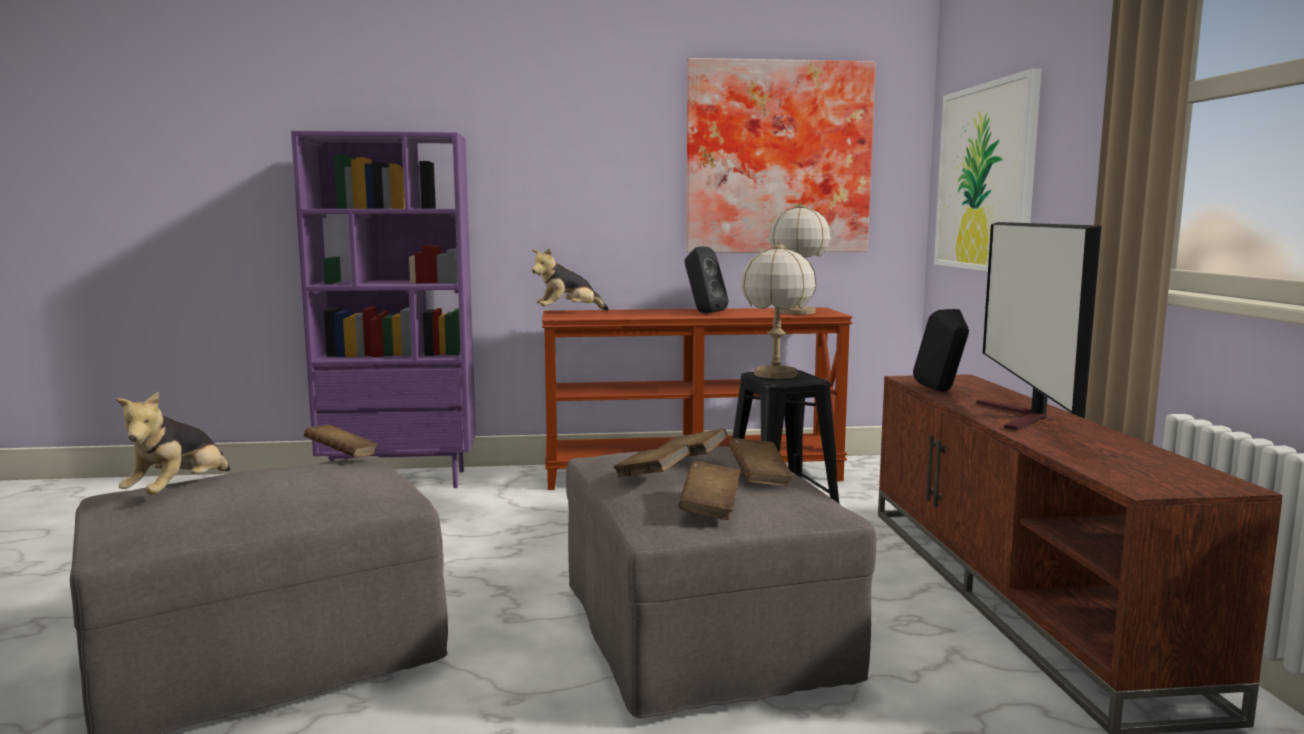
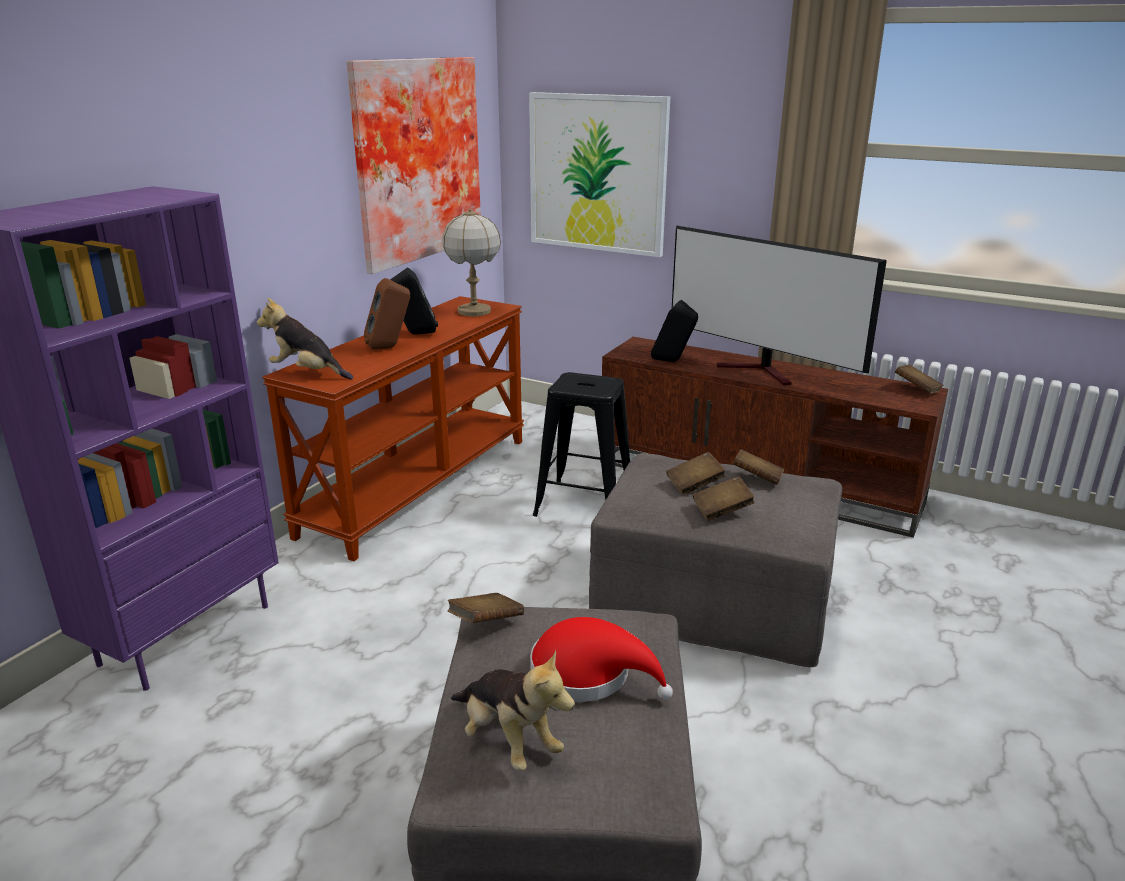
camera: 55 degrees left, 15 degrees up
plush toy [532,248,609,311] -> plush toy turned 105 degrees clockwise [257,298,353,379]
brown book [679,461,740,520] -> brown book moved to [895,365,944,394]
table lamp [740,241,816,379] -> none
none -> brown speaker [364,278,410,350]
none -> red hat [530,617,673,702]

